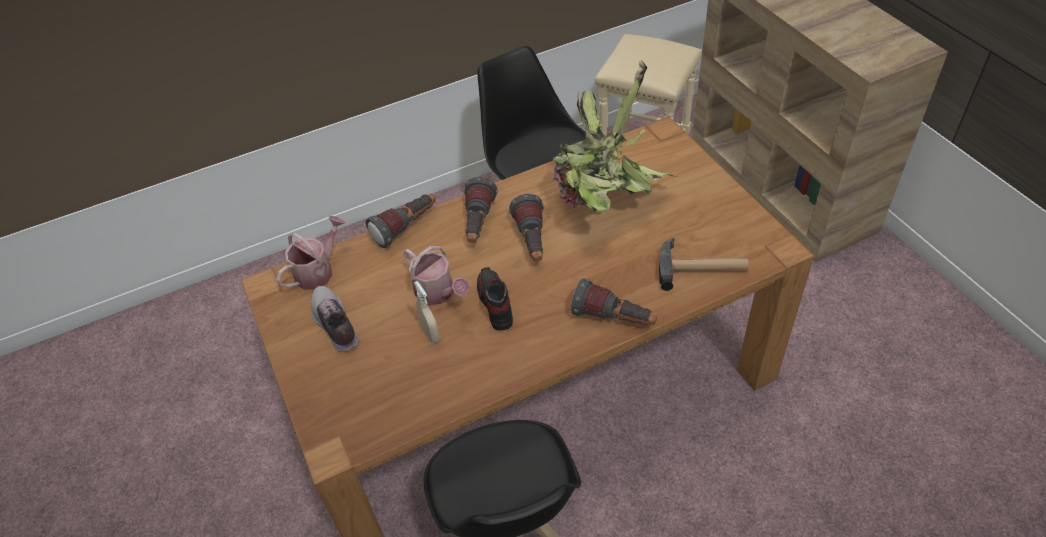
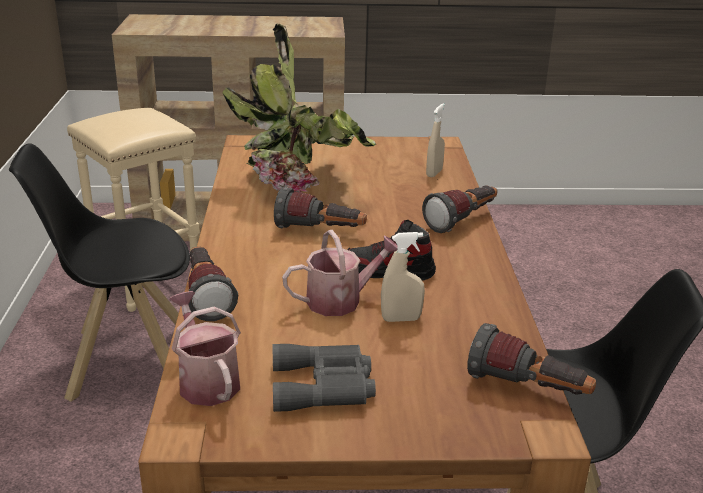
camera: 70 degrees left, 20 degrees down
shoe [311,286,359,352] -> grey binoculars [272,344,376,412]
flashlight [464,177,498,243] -> flashlight moved to [467,323,596,395]
hammer [659,237,749,291] -> beige spray bottle [426,103,445,177]

